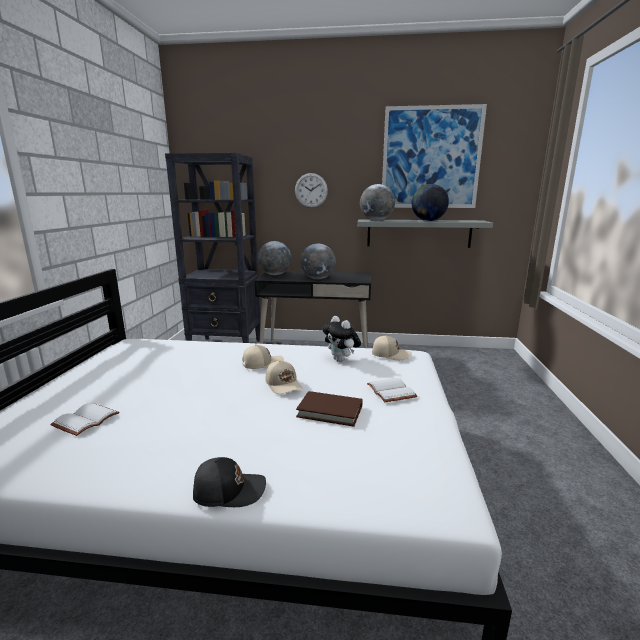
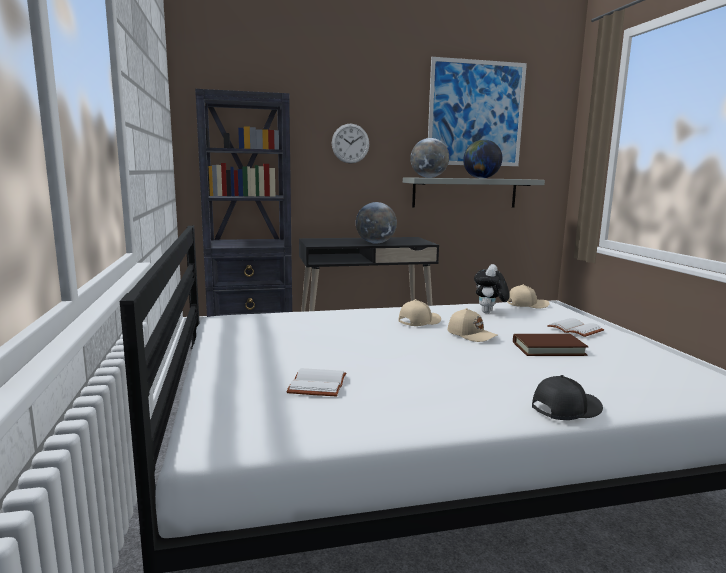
camera: 20 degrees left, 5 degrees down
globe [258,241,292,275] -> none
plush toy [322,316,361,362] -> plush toy turned 75 degrees clockwise [474,264,509,313]

